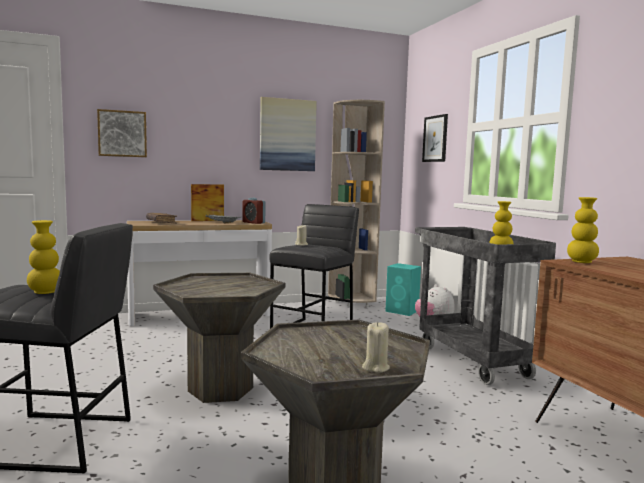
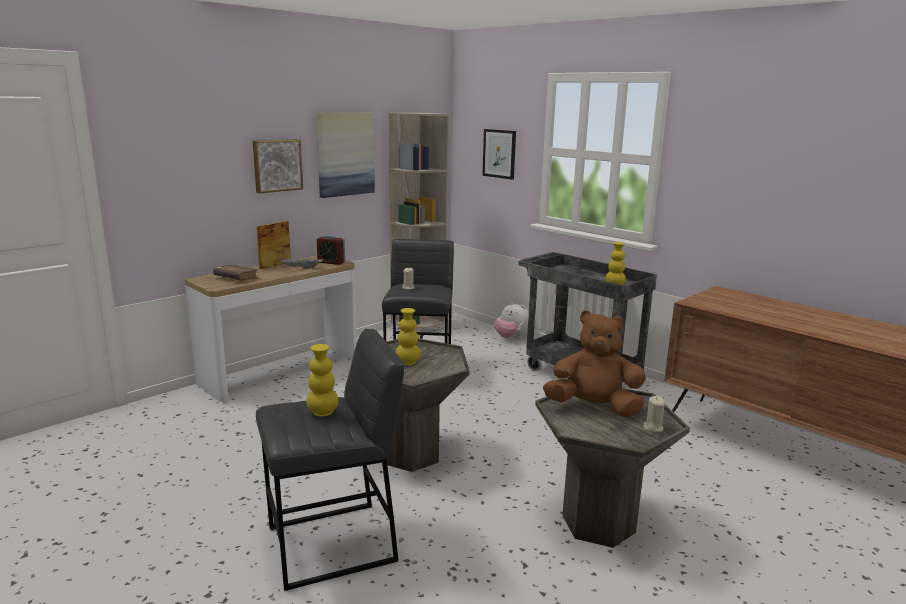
camera: 25 degrees left, 10 degrees up
picture [97,109,147,157] -> picture moved to [253,139,303,193]
turquoise speaker [385,263,421,316] -> none
yellow vase [567,197,599,263] -> yellow vase moved to [396,308,420,365]
none -> brown plush toy [543,310,646,417]

